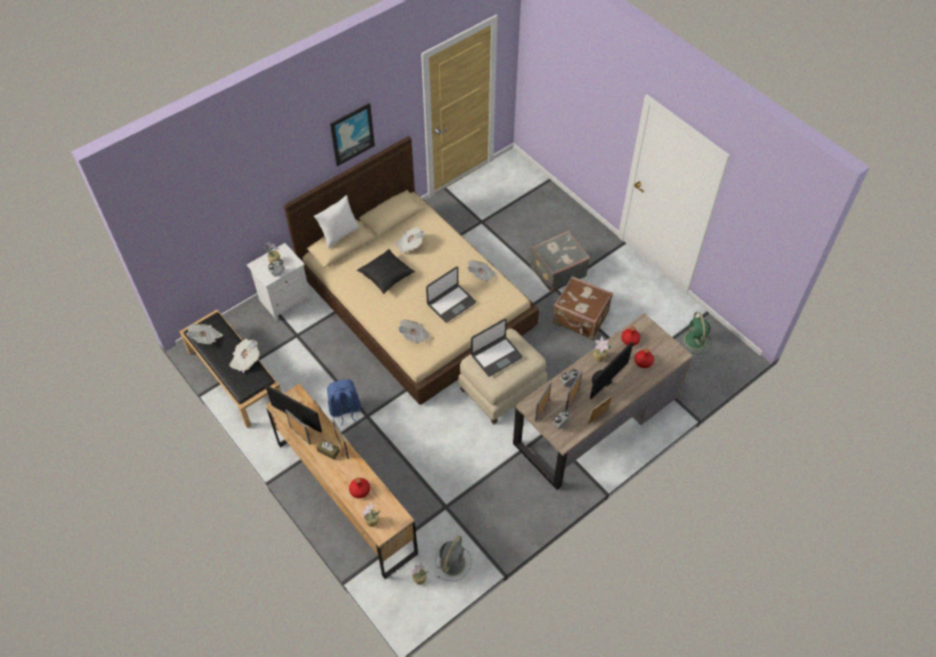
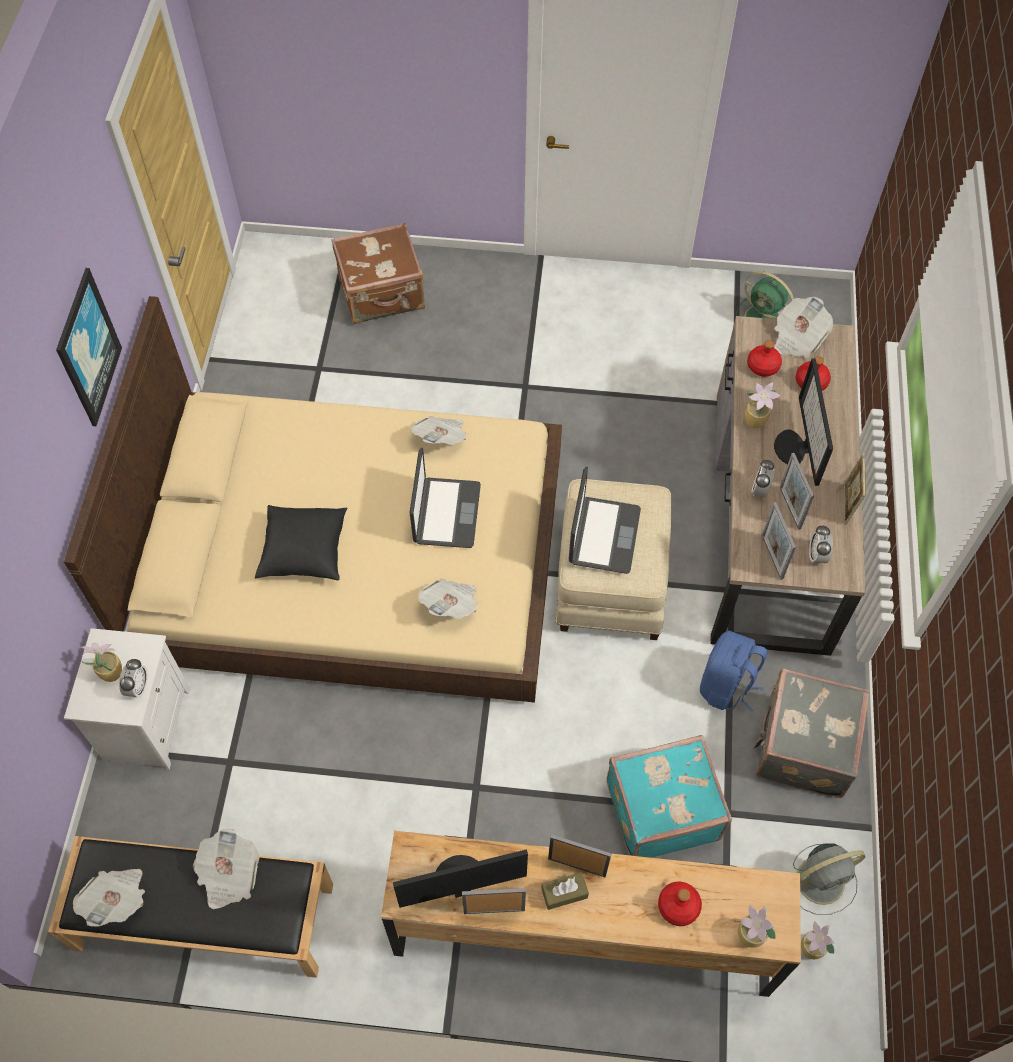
camera: 45 degrees left, 5 degrees up
white pillow [314,195,360,249] -> none
blue backpack [327,379,361,426] -> blue backpack moved to [700,631,767,712]
newspaper [395,227,425,253] -> newspaper moved to [774,297,833,358]
grey fan [435,535,472,581] -> grey fan turned 90 degrees clockwise [793,843,865,915]
grey suitcase [530,231,590,292] -> grey suitcase moved to [753,668,870,798]
brown suitcase [553,276,613,340] -> brown suitcase moved to [331,223,425,324]
none -> turquoise suitcase [607,735,732,858]

